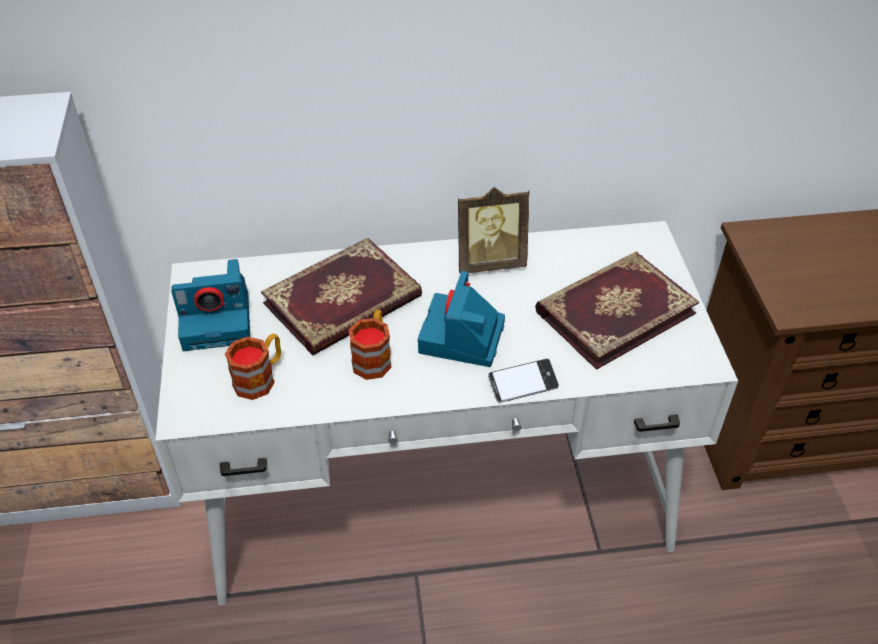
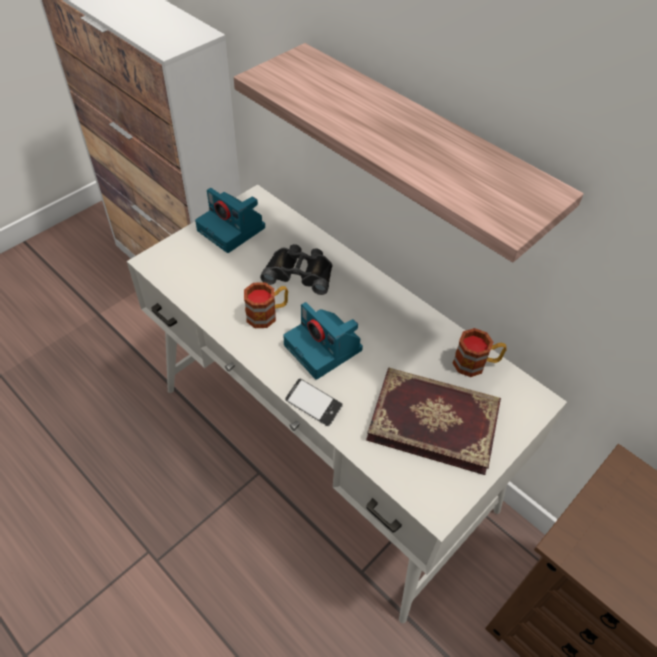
camera: 50 degrees right, 5 degrees up
mug [225,333,281,400] -> mug moved to [453,328,507,377]
book [261,238,422,355] -> black binoculars [260,244,333,295]
camera [418,271,505,367] -> camera turned 105 degrees counterclockwise [283,302,363,380]
picture frame [458,187,529,274] -> none
none -> shelf [234,43,584,263]

